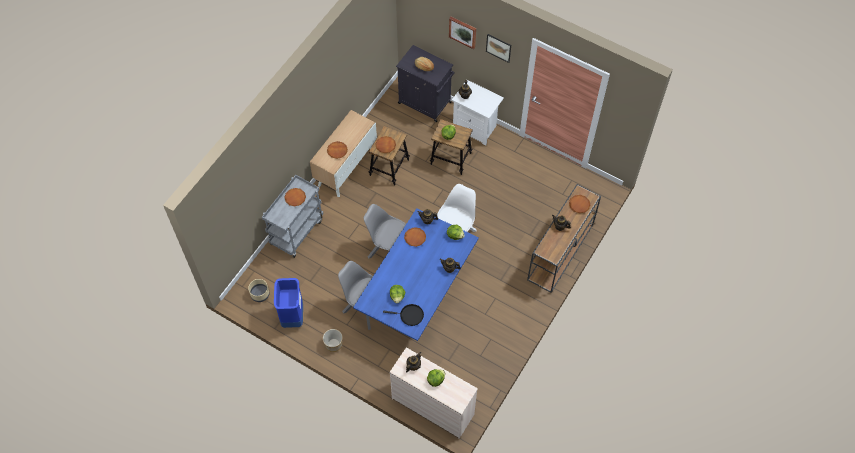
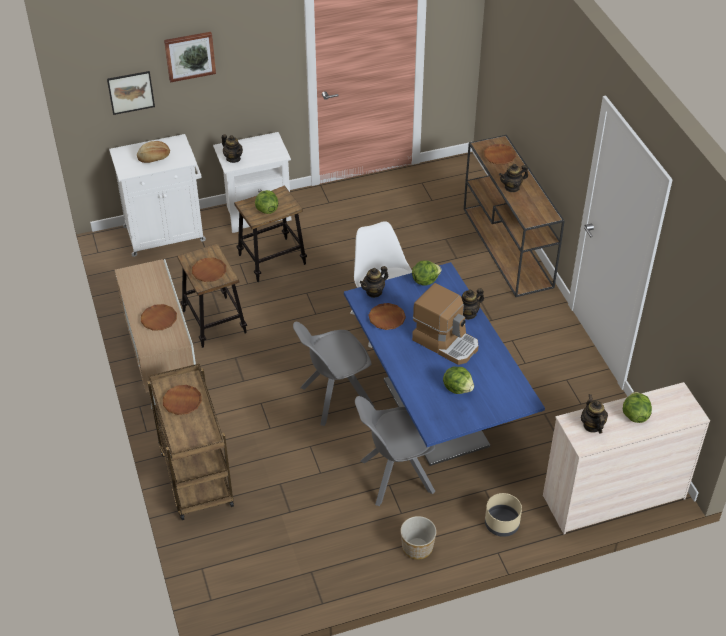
camera: 50 degrees left, 15 degrees down
beige planter [248,279,270,302] -> beige planter moved to [485,493,522,537]
grey cart [262,175,323,258] -> brown cart [147,364,234,520]
blue trash can [274,278,303,328] -> none
black frying pan [383,304,424,326] -> none
black cabinet [396,45,454,122] -> white cabinet [109,134,206,257]
picture [486,34,511,63] -> picture moved to [107,71,155,115]
none -> coffee machine [412,283,478,365]

